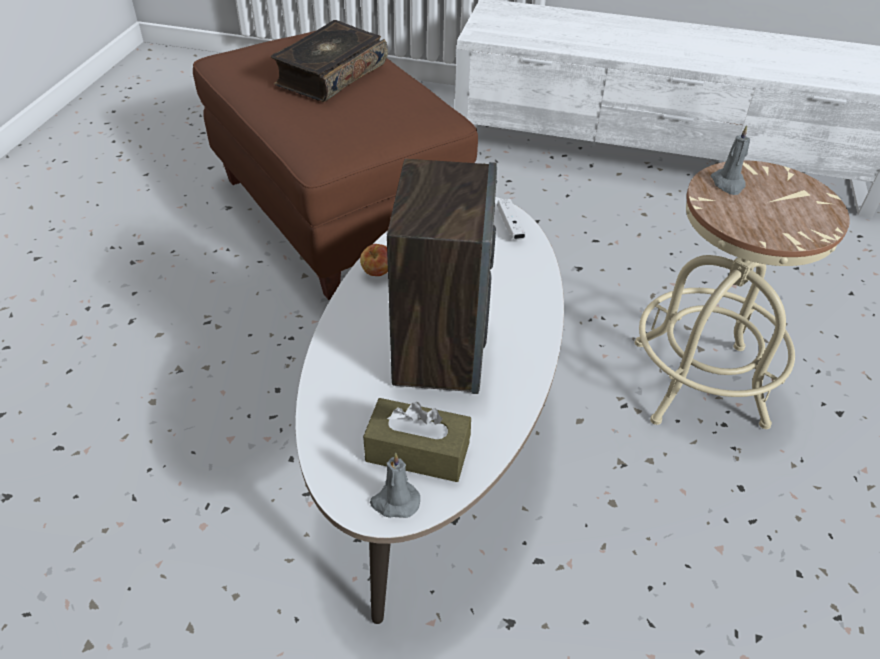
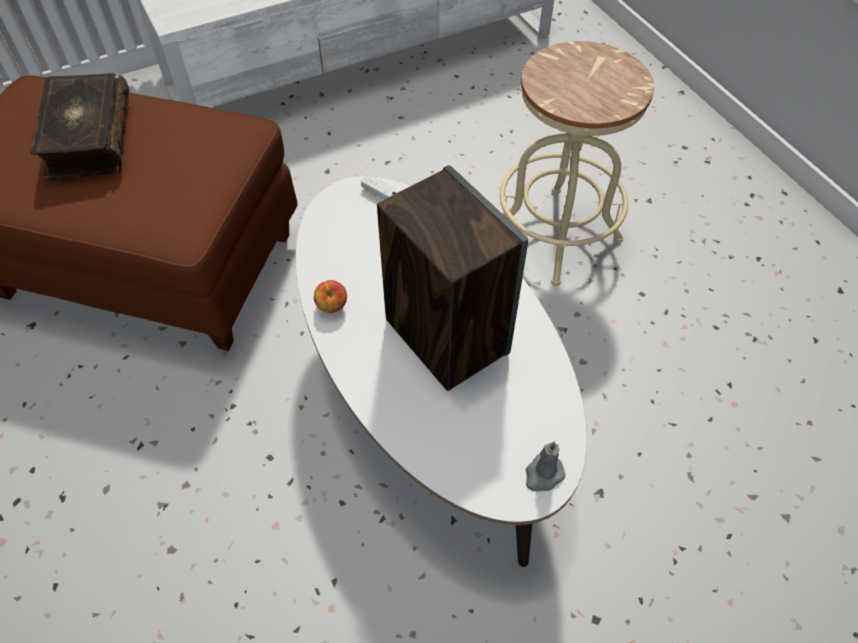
camera: 40 degrees left, 10 degrees up
brown tissue box [363,398,471,482] -> none
grey candle [711,125,750,195] -> none

